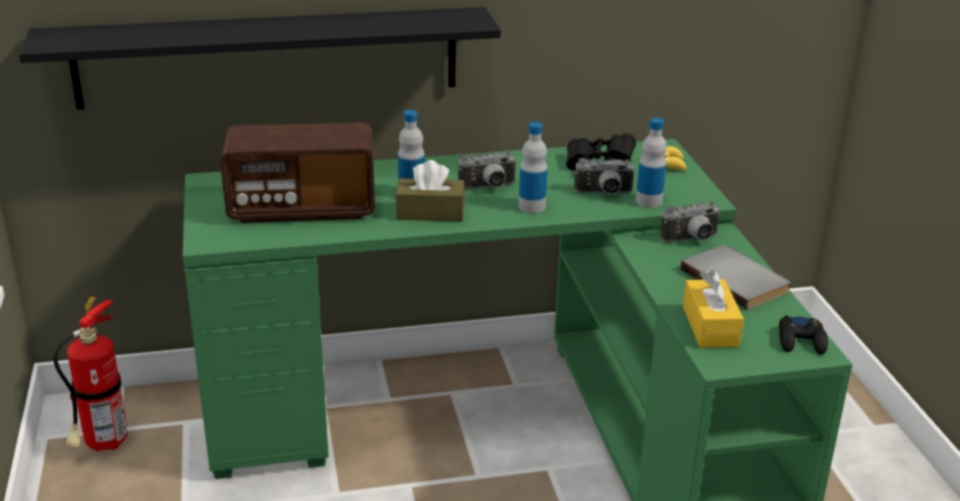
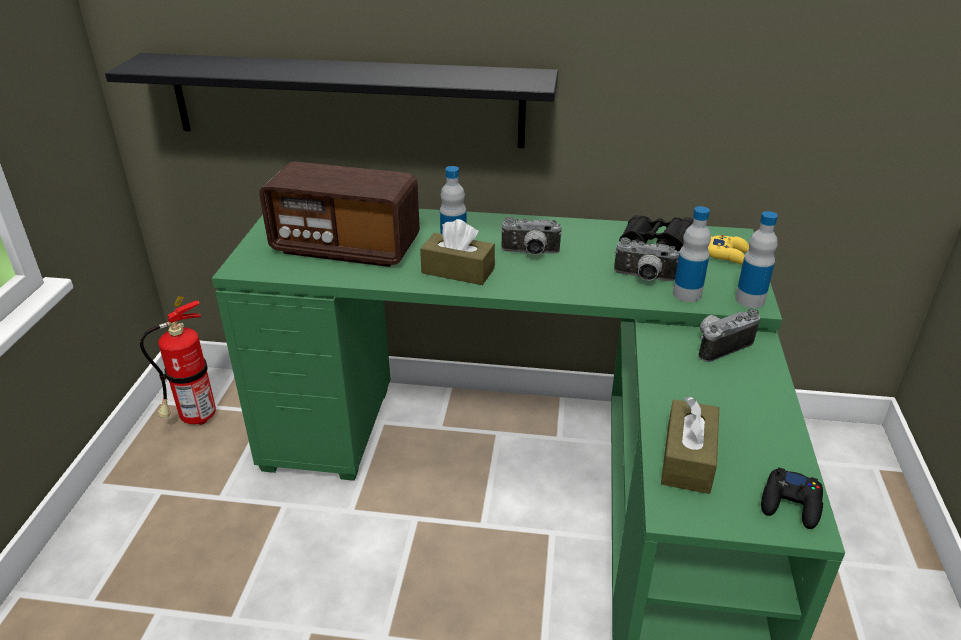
camera: 20 degrees right, 5 degrees up
bottle [519,122,548,213] -> bottle moved to [735,211,778,308]
camera [660,202,721,242] -> camera turned 150 degrees clockwise [698,308,760,362]
grey book [680,245,790,310] -> none
yellow tissue box [683,270,744,348] -> brown tissue box [661,397,719,494]

